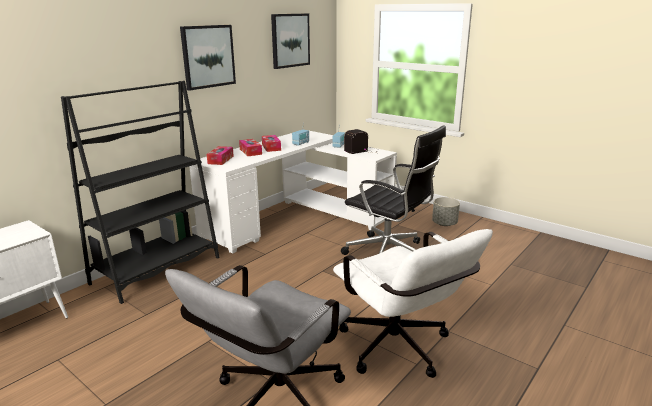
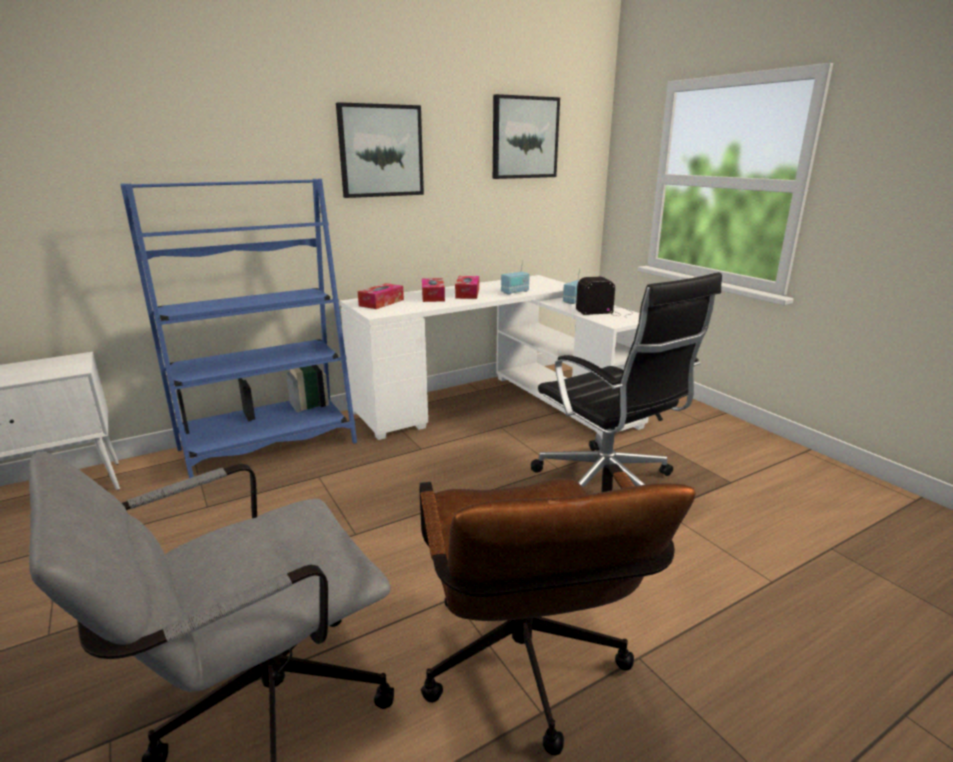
camera: 20 degrees right, 0 degrees up
black bookcase [61,81,220,304] -> blue bookcase [120,179,357,478]
white office chair [333,229,493,378] -> brown office chair [419,464,696,756]
grey planter [432,197,460,226] -> none

